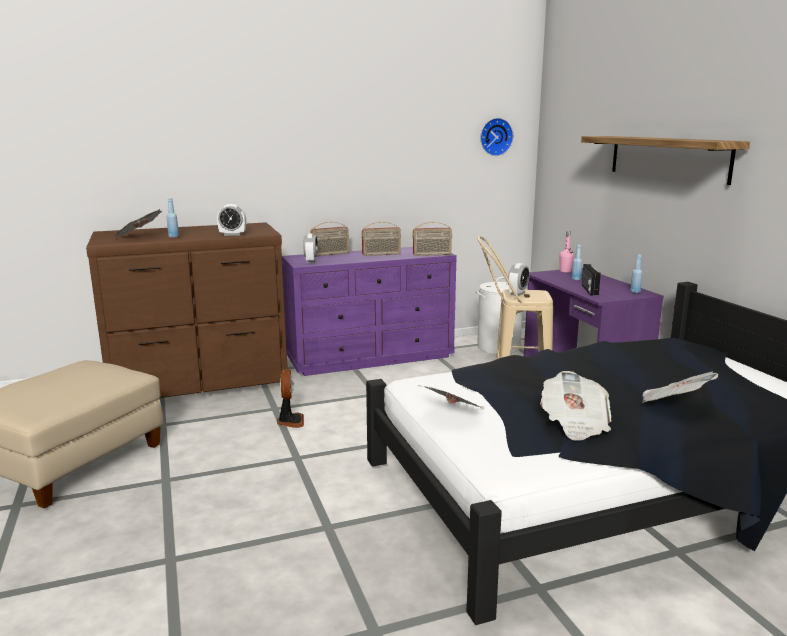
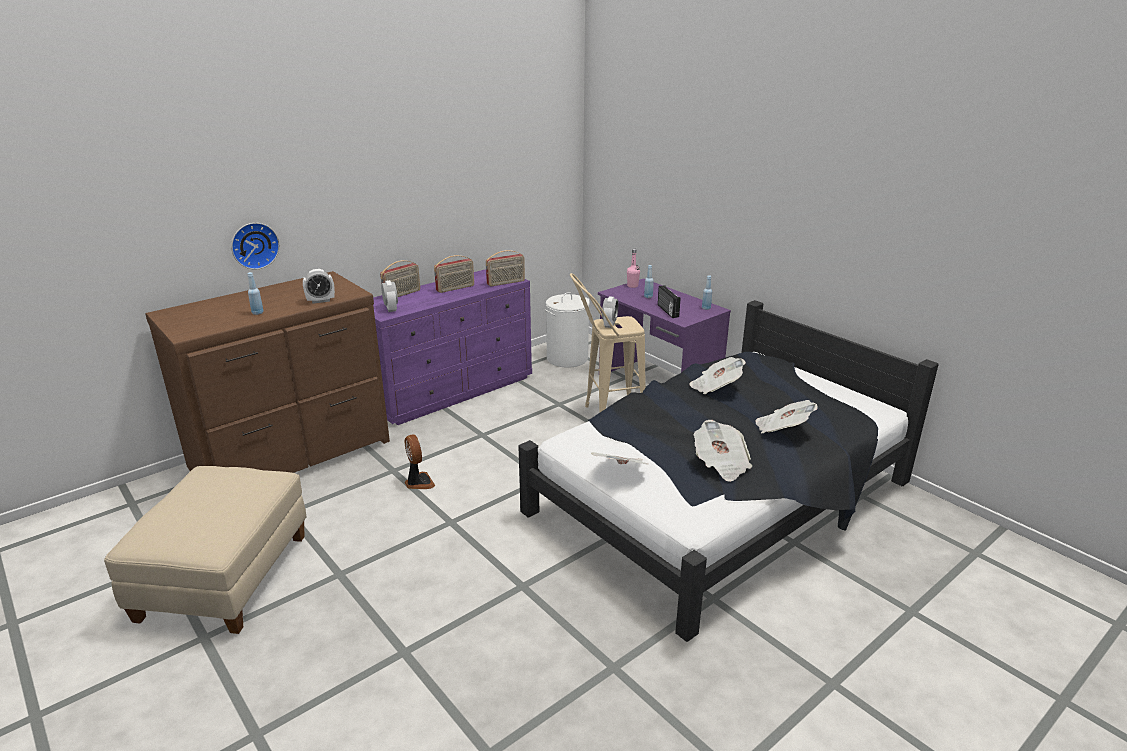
camera: 20 degrees left, 10 degrees up
newspaper [114,209,162,237] -> newspaper moved to [689,357,746,394]
wall clock [480,118,513,156] -> wall clock moved to [231,223,280,269]
shelf [581,136,750,185] -> none

